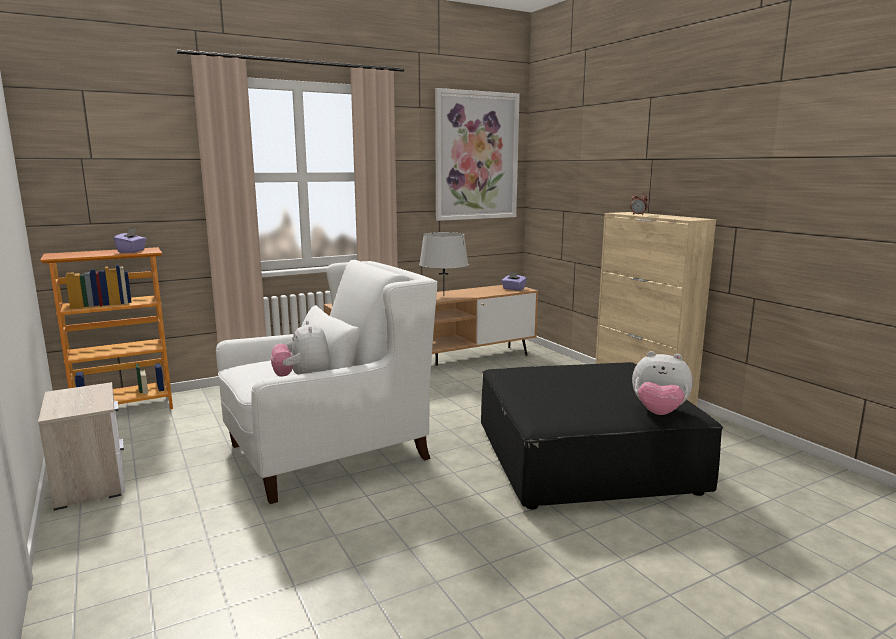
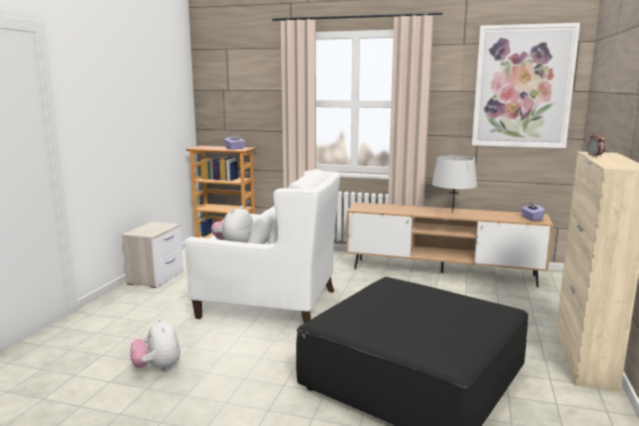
camera: 45 degrees right, 0 degrees up
plush toy [632,351,693,415] -> plush toy moved to [130,318,180,371]

